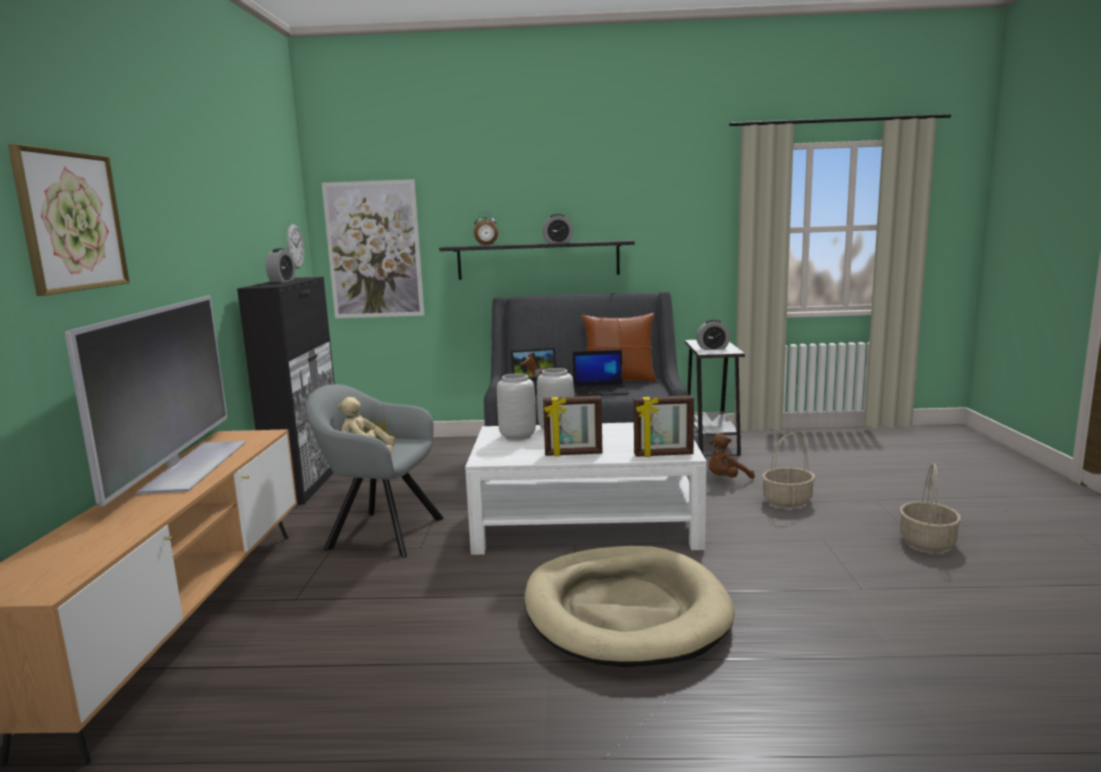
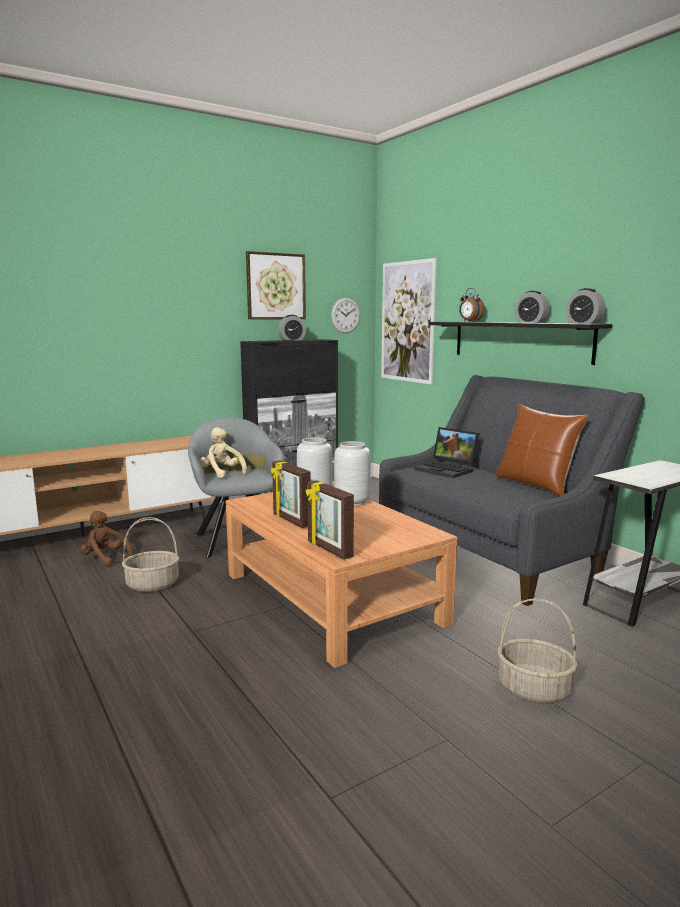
camera: 55 degrees right, 0 degrees up
picture [8,144,130,296] -> picture moved to [246,251,306,320]
television [65,295,245,507] -> none
white coffee table [465,422,707,555] -> brown coffee table [225,484,458,668]
beige dog bed [524,546,735,667] -> none
laptop [573,350,629,396] -> none
alarm clock [696,320,730,350] -> alarm clock moved to [565,288,606,324]
brown plush toy [709,434,755,479] -> brown plush toy moved to [80,511,134,566]
basket [899,463,961,552] -> basket moved to [122,517,180,592]

